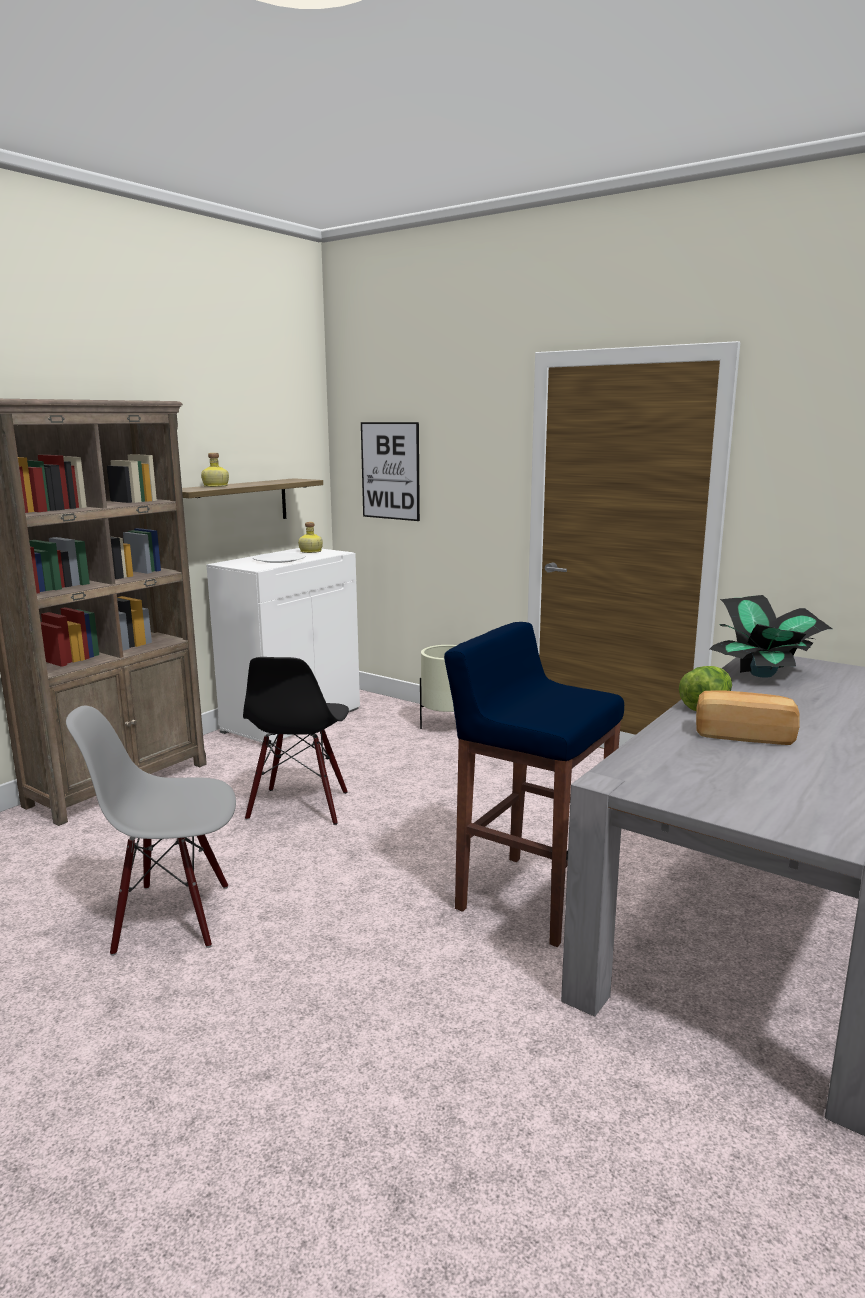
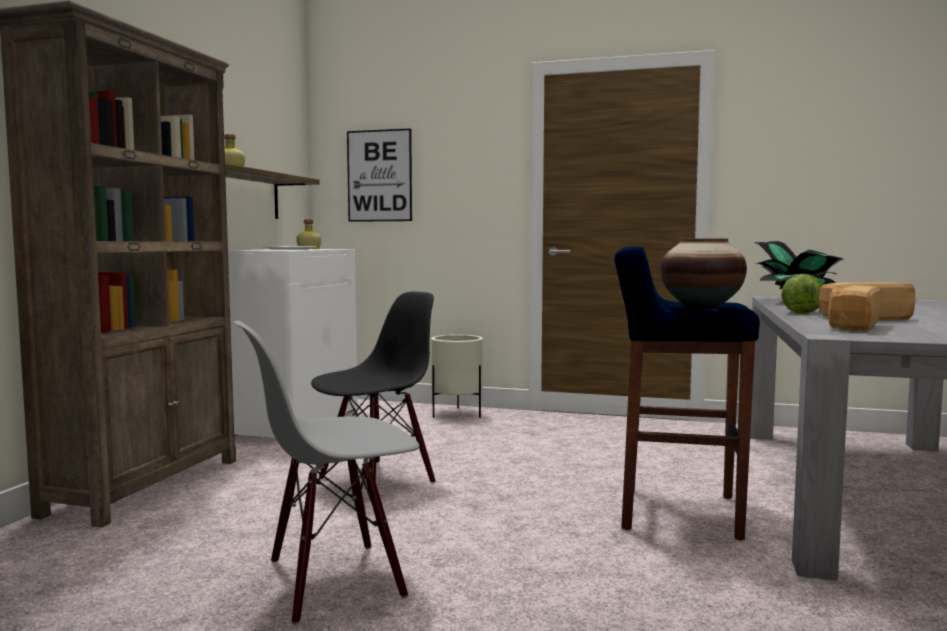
camera: 20 degrees left, 10 degrees down
black chair [243,657,349,825] -> black chair turned 120 degrees counterclockwise [311,292,436,484]
none -> vase [661,238,747,310]
none -> bread [828,286,881,332]

